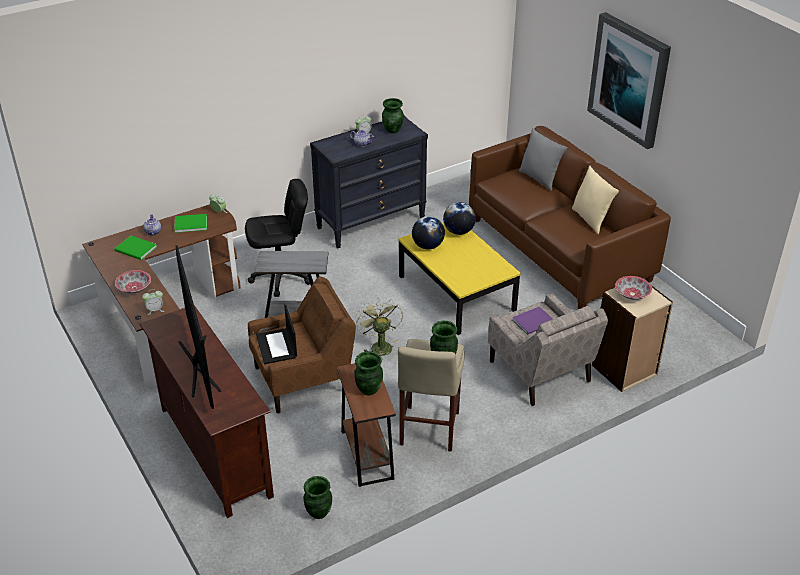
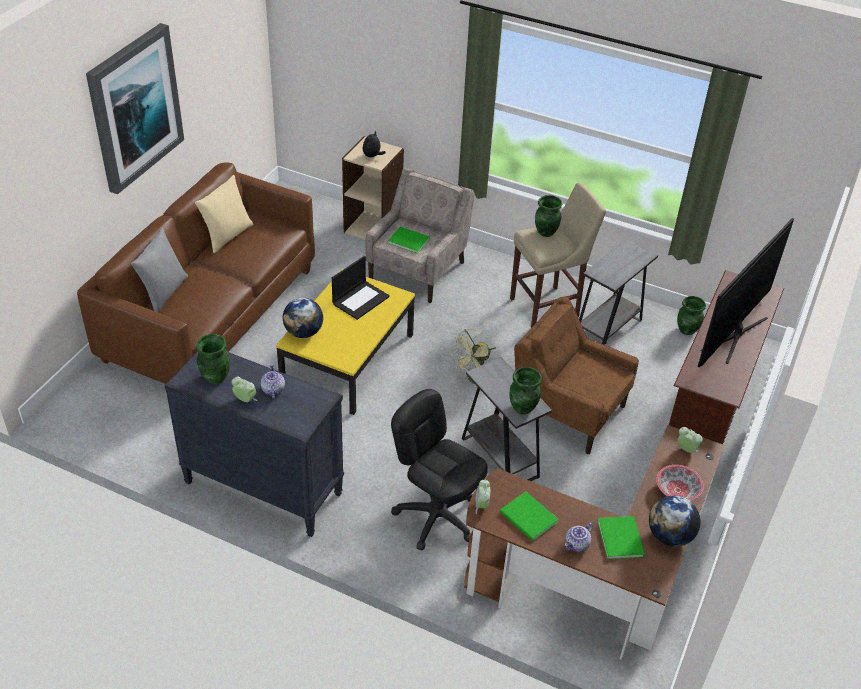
camera: 125 degrees left, 5 degrees up
laptop [256,305,297,364] -> laptop moved to [332,256,390,320]
brown side table [337,363,396,487] -> grey side table [579,239,658,345]
green vase [354,351,383,396] -> green vase moved to [510,367,542,414]
globe [412,216,445,249] -> globe moved to [649,496,701,547]
purple book [512,306,553,335] -> green book [388,227,430,254]
bowl [615,276,652,300] -> plush toy [362,131,386,157]

